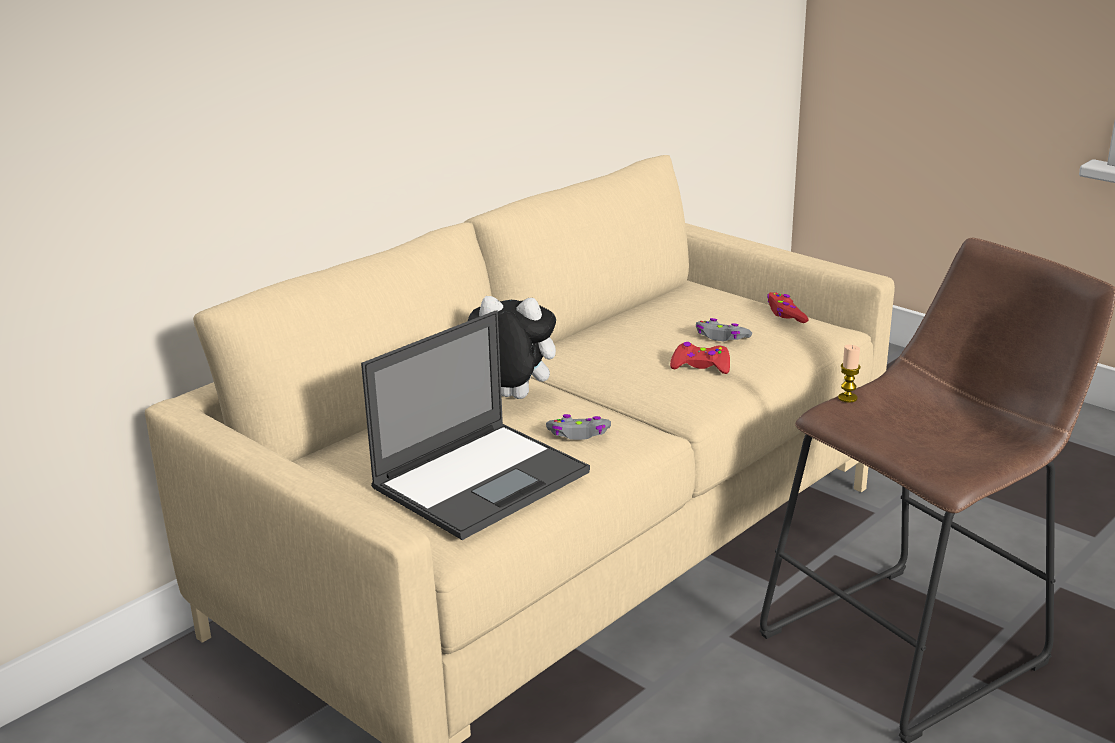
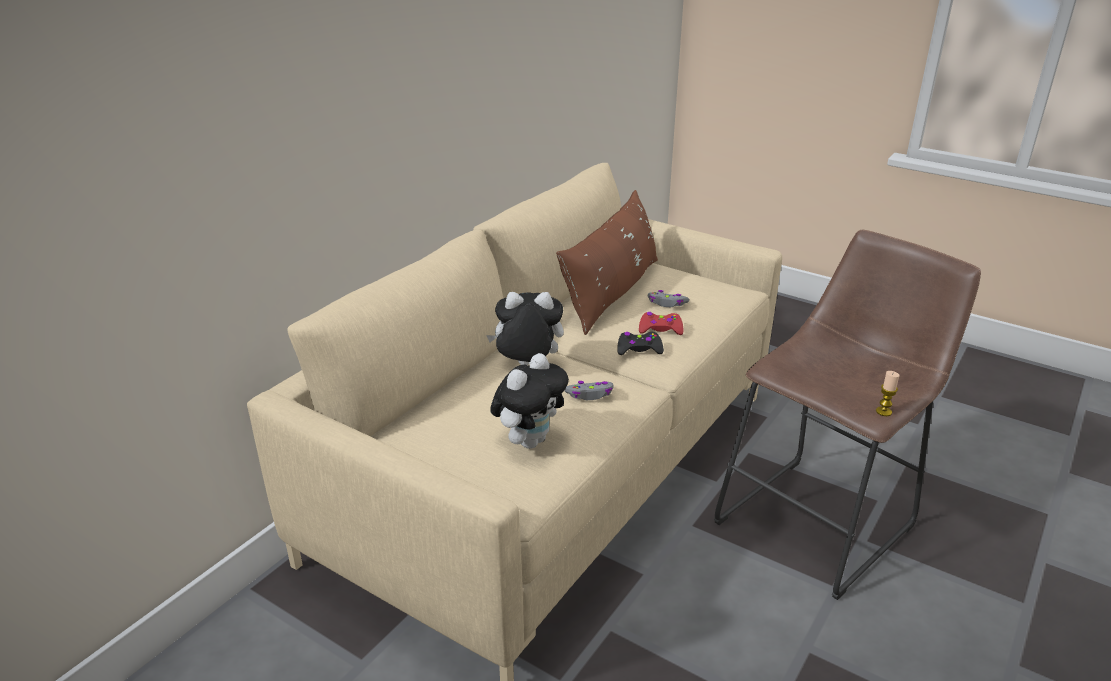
camera: 10 degrees left, 5 degrees up
laptop [361,310,590,540] -> plush toy [490,353,569,449]
red game controller [767,292,809,323] -> none
candle [838,345,861,403] -> candle moved to [876,371,900,416]
none -> brown pillow [556,190,658,335]
none -> black game controller [617,332,664,355]

